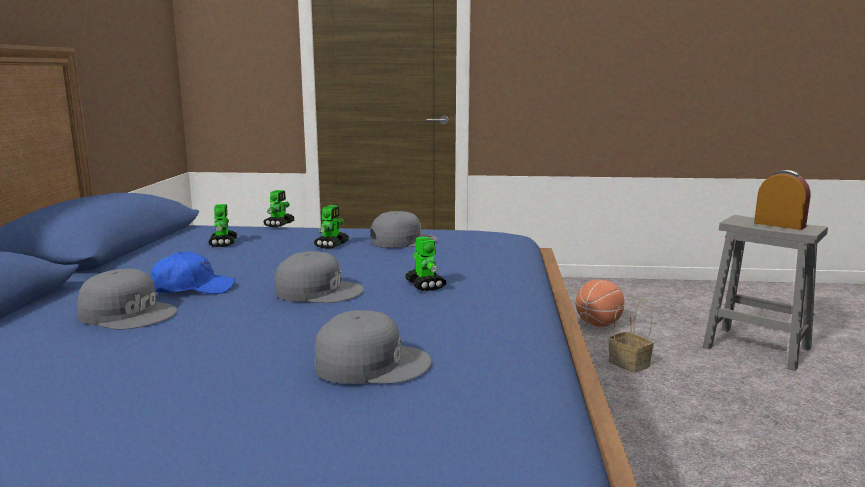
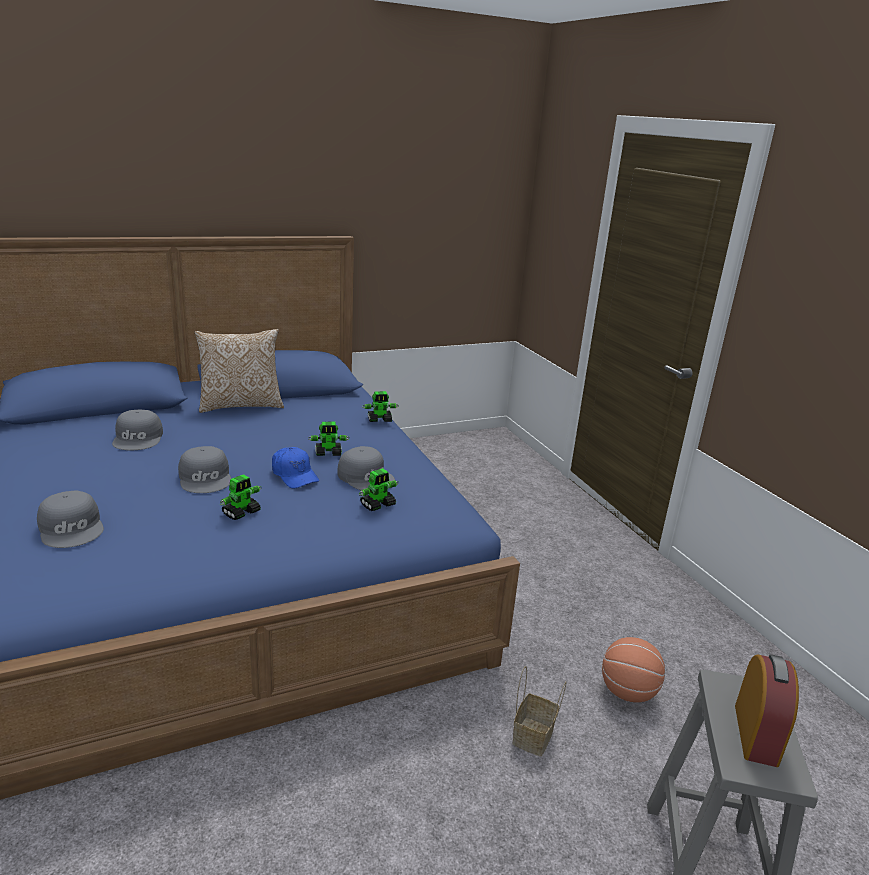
camera: 60 degrees right, 10 degrees up
blue cap [151,251,235,294] -> blue cap moved to [272,447,319,488]
toy robot [208,204,238,247] -> toy robot moved to [359,468,399,511]
none -> pillow [195,329,284,413]

